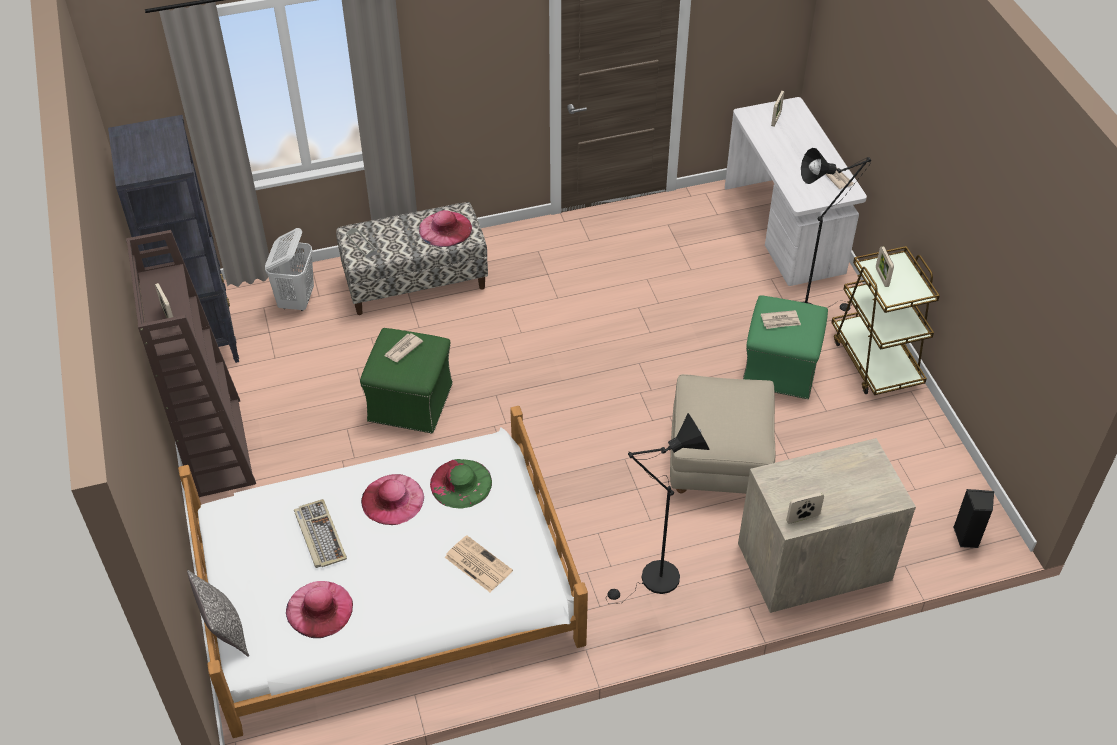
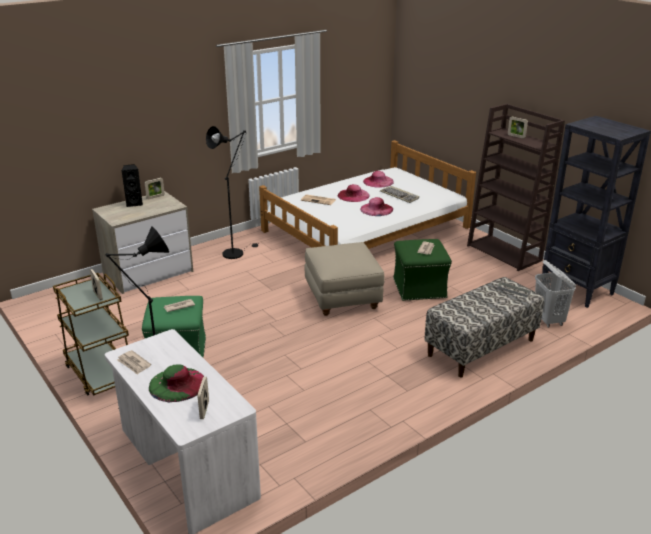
camera: 160 degrees right, 20 degrees down
pillow [187,570,249,657] -> none
pink hat [419,210,472,247] -> pink hat moved to [337,184,370,202]
green hat [430,459,492,509] -> green hat moved to [149,364,204,403]
beige ottoman [670,374,775,494] -> beige ottoman moved to [304,242,385,316]
black speaker [953,489,994,548] -> black speaker moved to [122,164,143,207]

